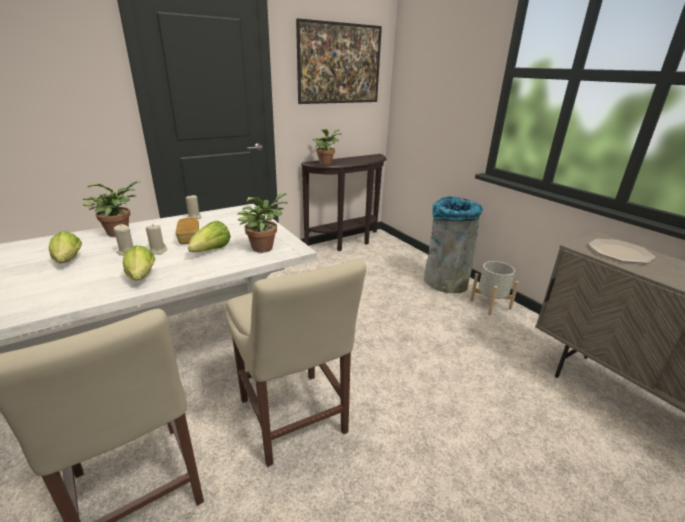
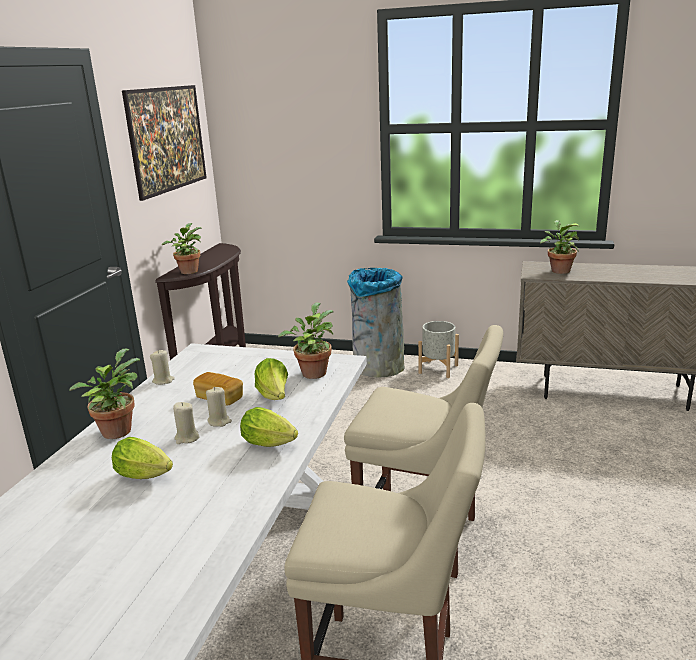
camera: 40 degrees left, 5 degrees down
plate [588,239,656,263] -> potted plant [540,220,579,274]

